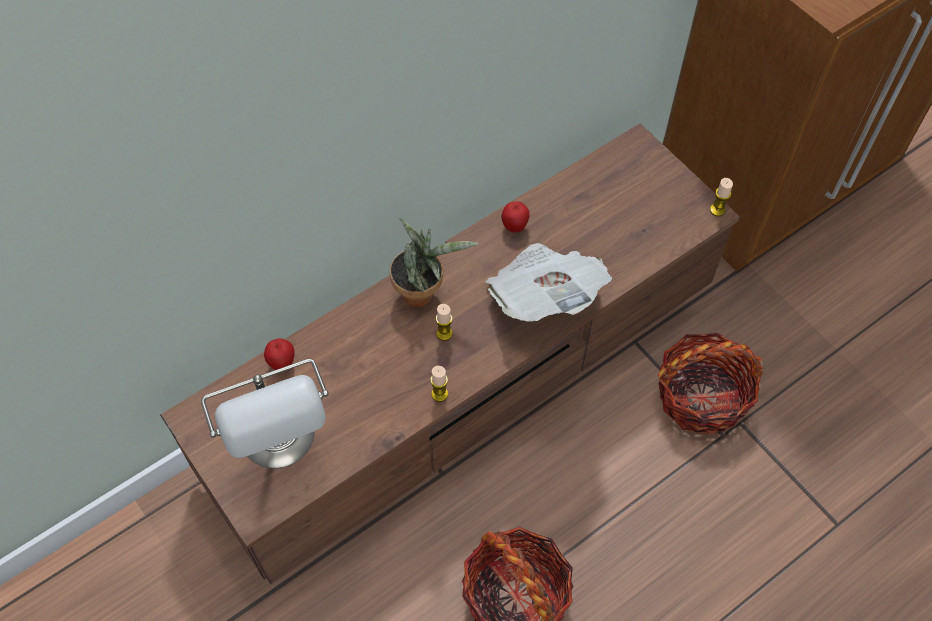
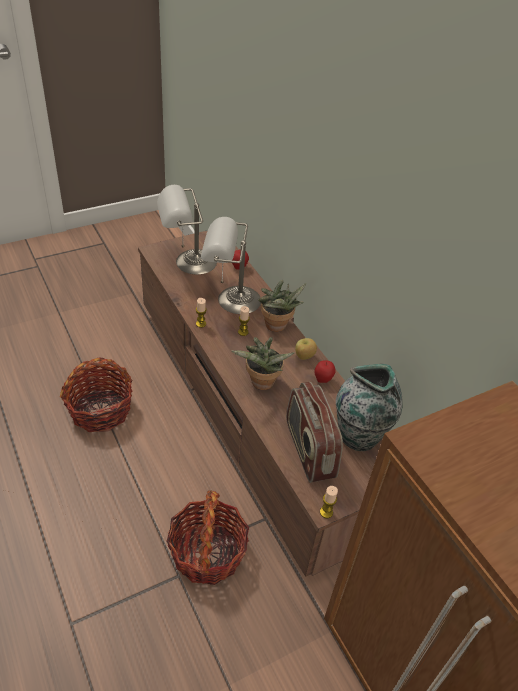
camera: 95 degrees right, 15 degrees down
newspaper [485,243,612,322] -> potted plant [231,337,294,390]
none -> white table lamp [201,217,261,314]
none -> radio [286,382,343,483]
none -> apple [295,338,317,360]
none -> vase [336,364,403,451]

